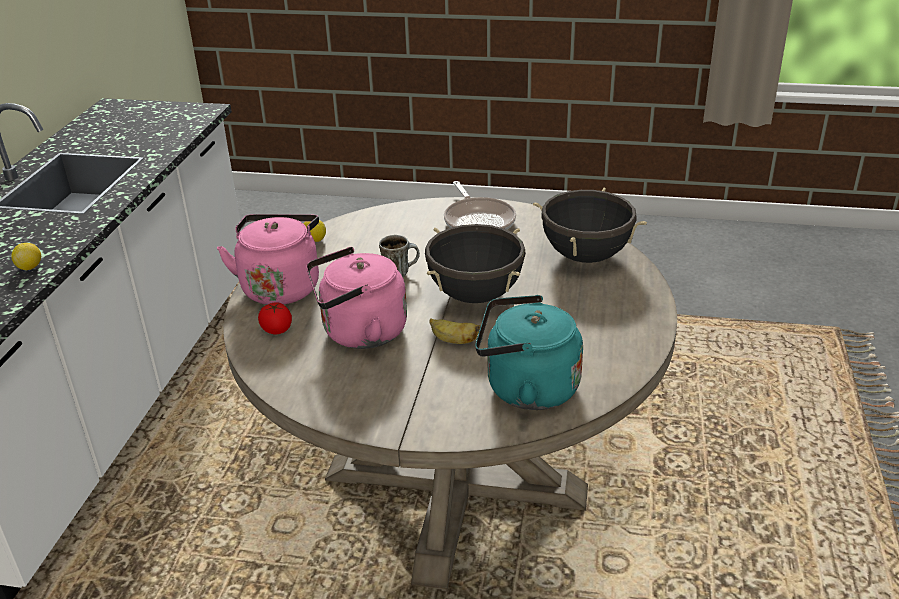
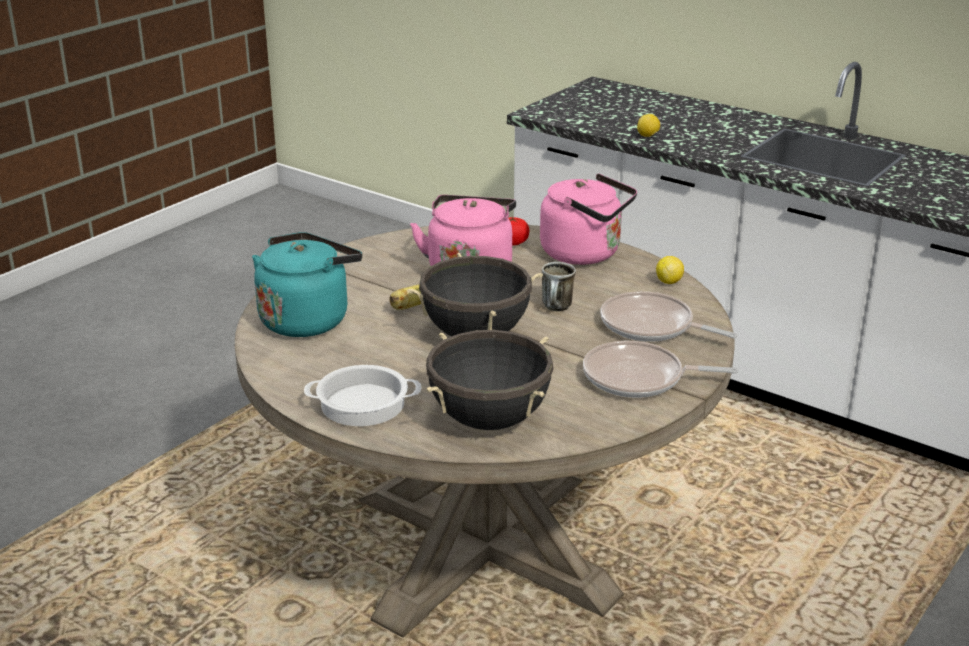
camera: 115 degrees right, 5 degrees down
none -> cooking pot [304,365,422,426]
none -> frying pan [601,291,738,342]

